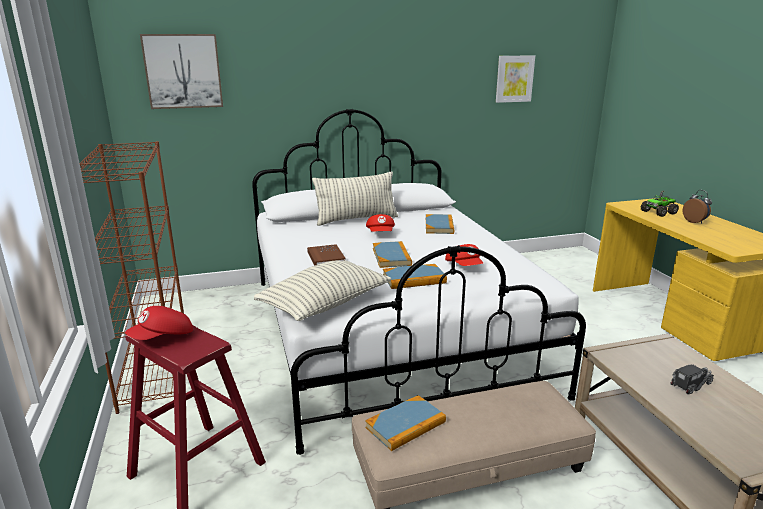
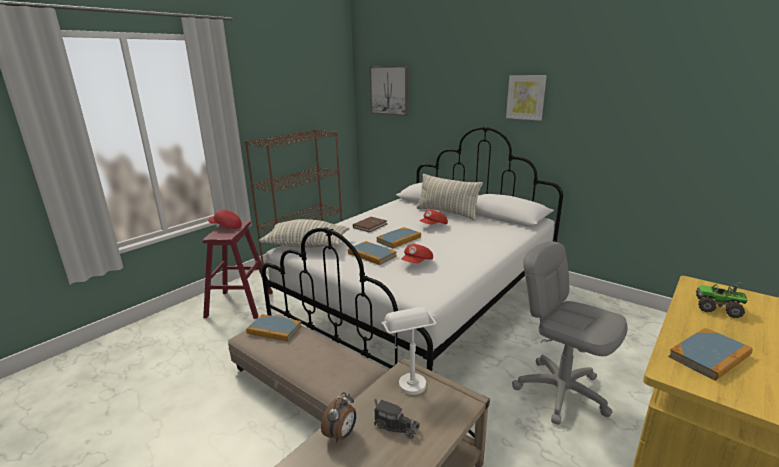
camera: 55 degrees right, 0 degrees up
book [426,214,454,234] -> book moved to [668,328,753,381]
picture [496,56,535,103] -> picture moved to [506,75,547,121]
alarm clock [683,190,712,224] -> alarm clock moved to [321,392,356,443]
none -> white table lamp [381,307,436,395]
none -> grey office chair [512,241,628,425]

